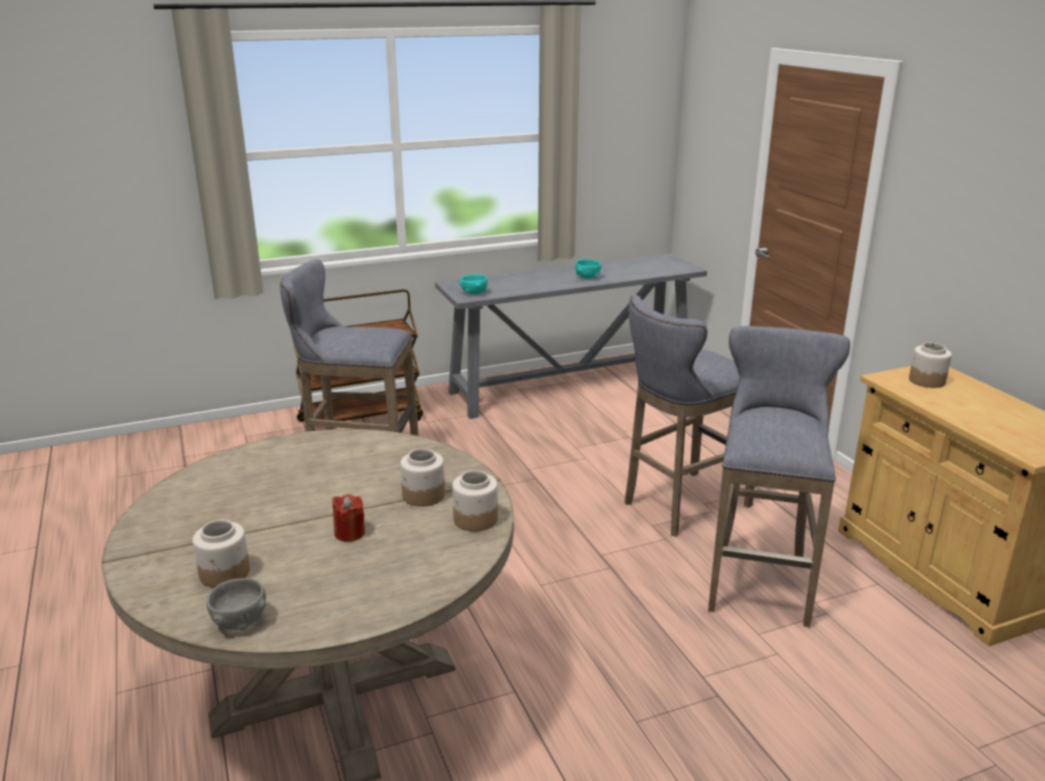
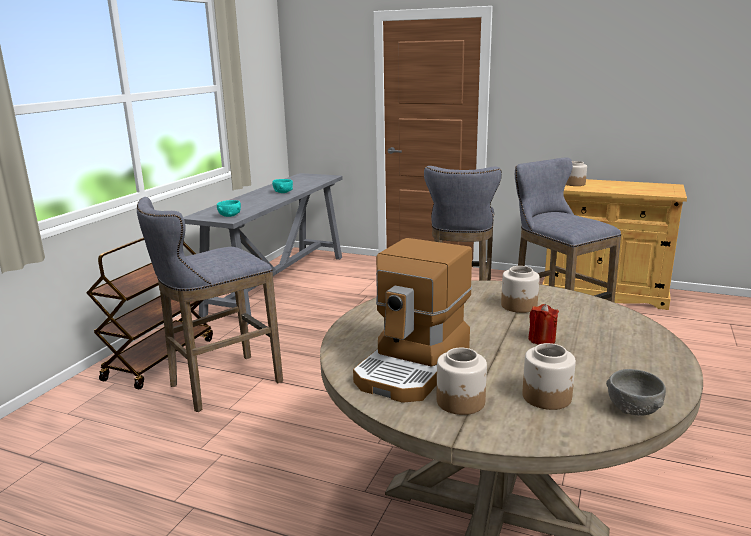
camera: 45 degrees left, 5 degrees down
jar [452,470,498,531] -> jar moved to [437,348,487,415]
none -> coffee machine [353,238,472,403]

